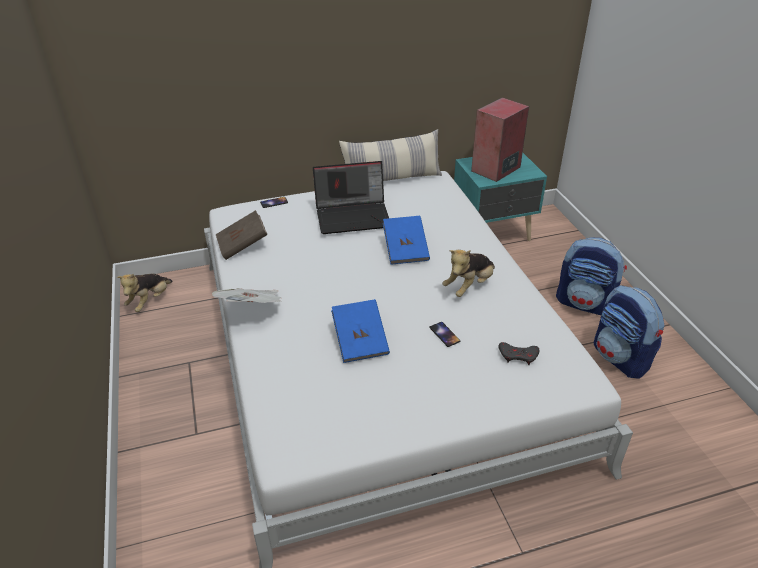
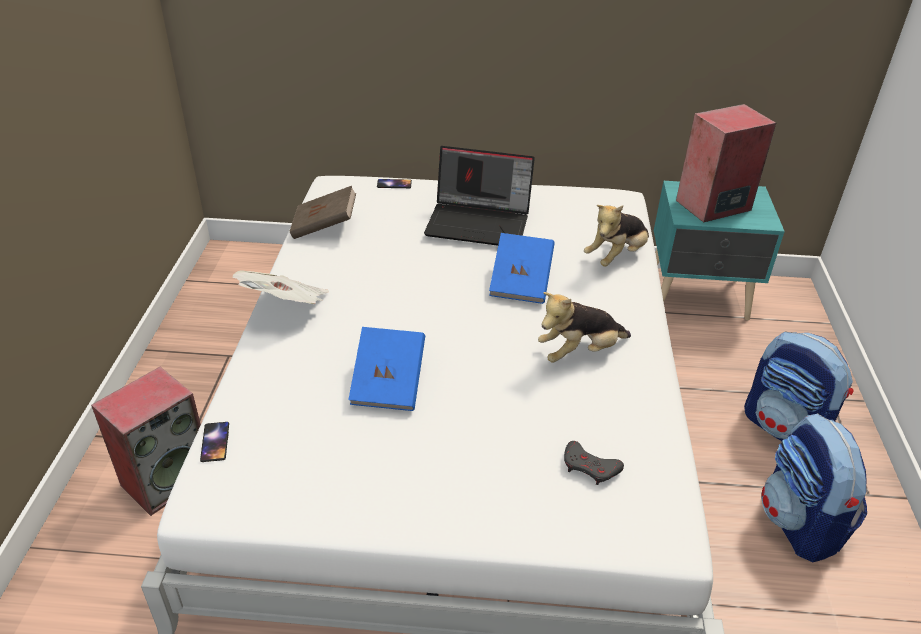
camera: 20 degrees right, 0 degrees up
plush toy [117,274,172,312] -> plush toy moved to [584,205,649,267]
pillow [339,129,442,181] -> none
phone [429,322,461,347] -> phone moved to [200,422,229,462]
none -> speaker [91,367,201,516]

